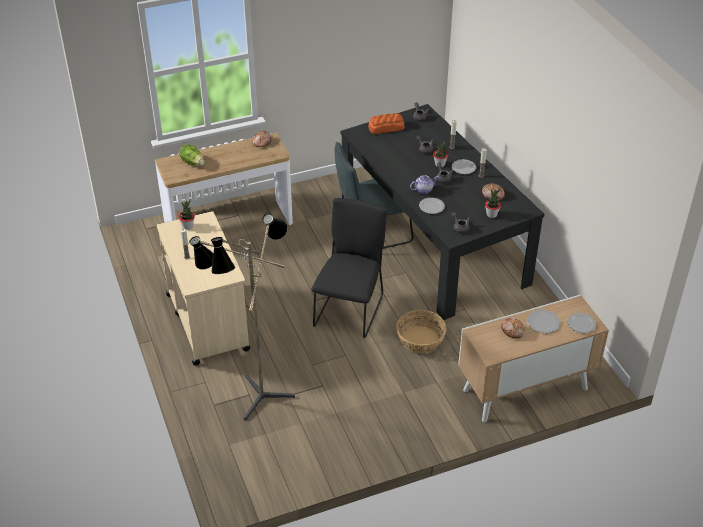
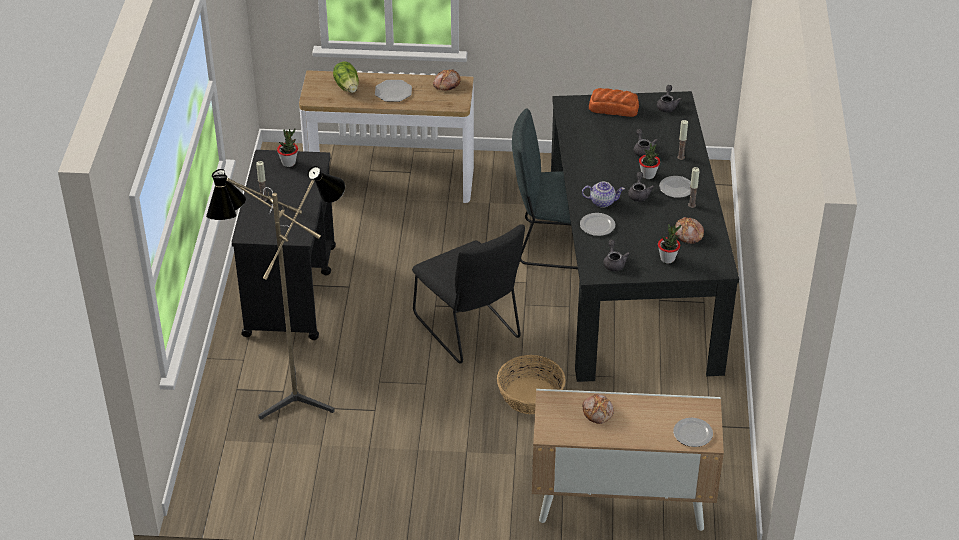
camera: 25 degrees right, 0 degrees up
beige cart [157,211,251,366] -> black cart [232,150,336,340]
black chair [311,198,387,338] -> black chair turned 105 degrees clockwise [412,224,525,363]
plate [526,309,561,334] -> plate moved to [375,80,412,102]

